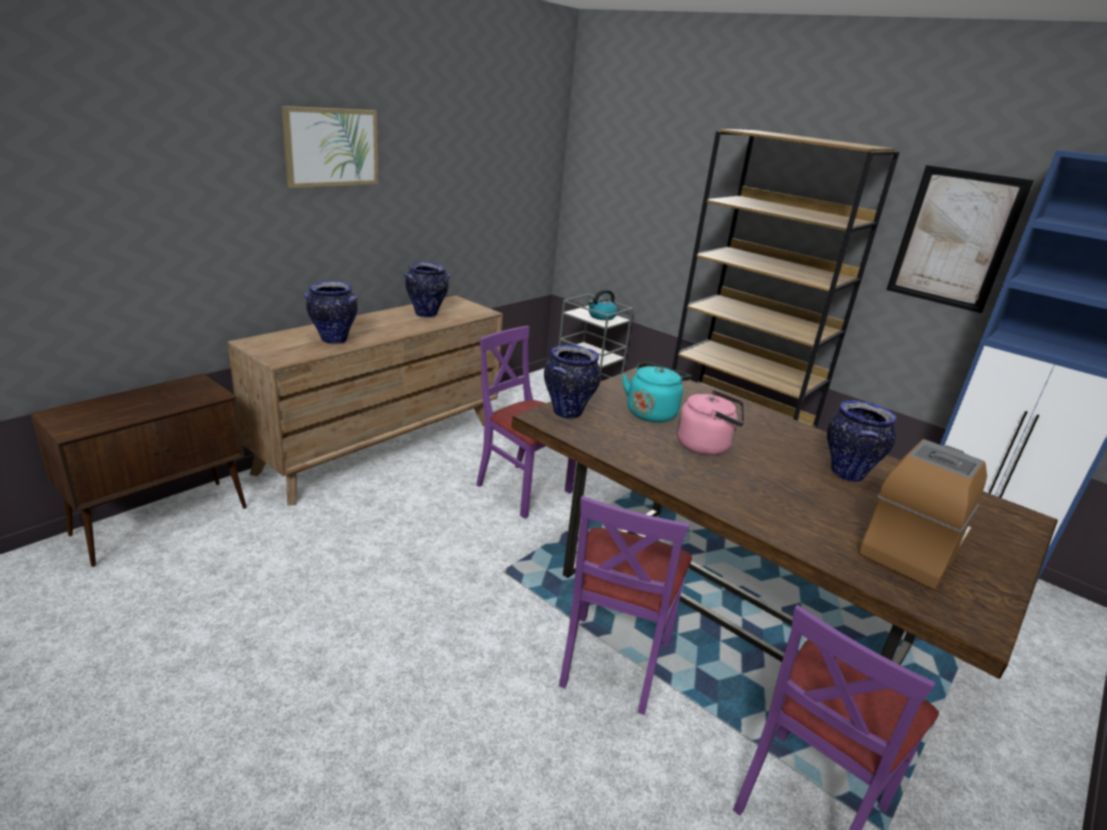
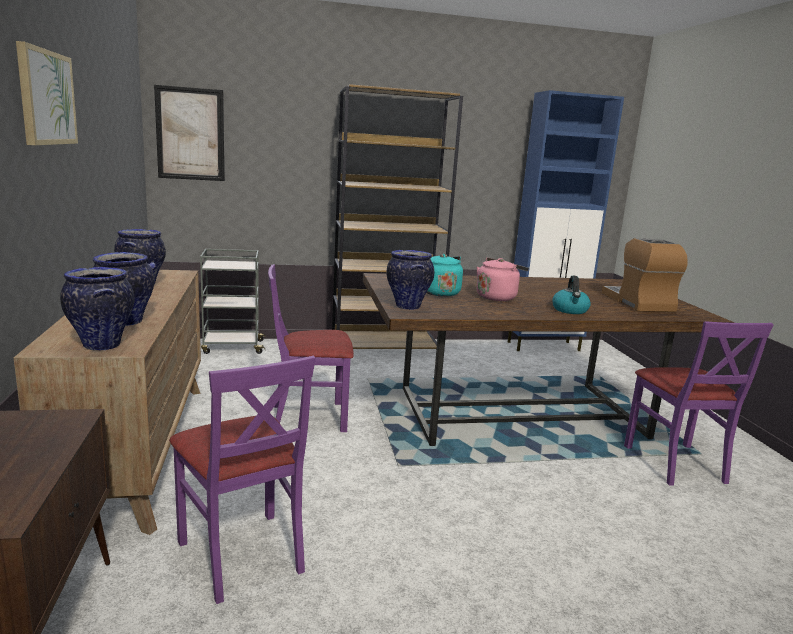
camera: 50 degrees left, 10 degrees down
purple chair [559,496,692,715] -> purple chair moved to [169,356,316,604]
kettle [588,290,618,320] -> kettle moved to [552,276,591,314]
vase [827,400,896,482] -> vase moved to [60,267,135,351]
picture [886,165,1034,313] -> picture moved to [154,85,225,181]

